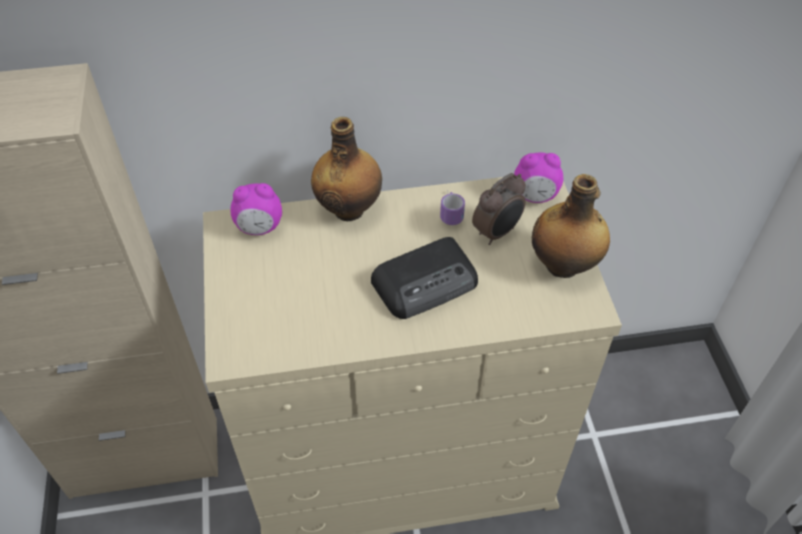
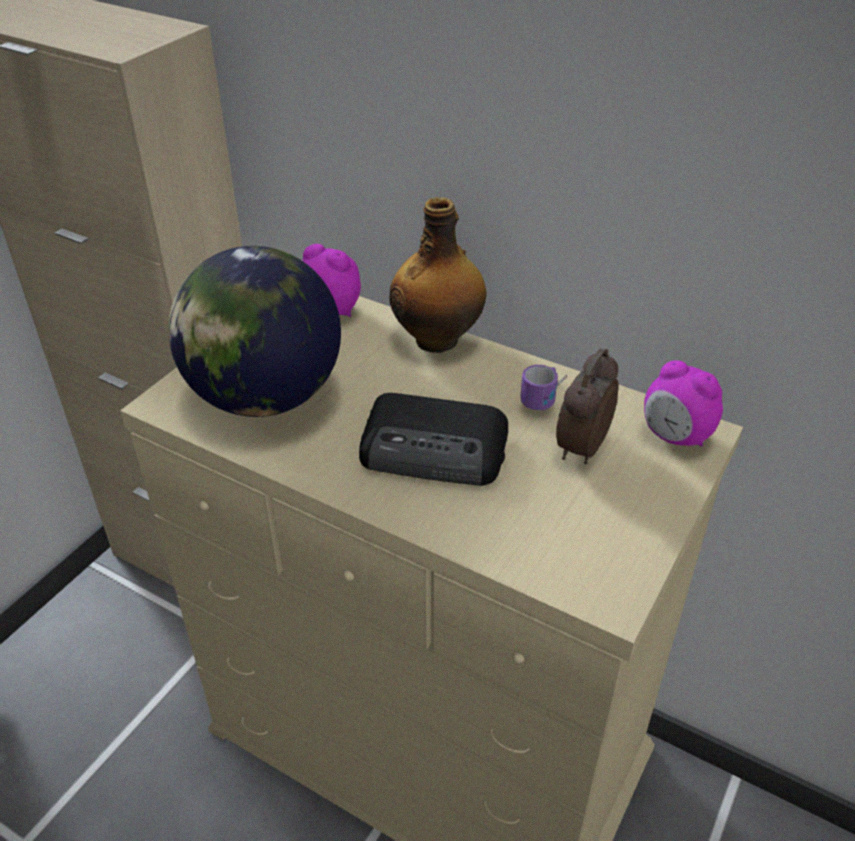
camera: 40 degrees right, 10 degrees down
alarm clock [472,173,526,245] -> alarm clock turned 120 degrees clockwise [556,349,619,465]
bottle [531,174,610,278] -> none
none -> globe [168,246,341,417]

